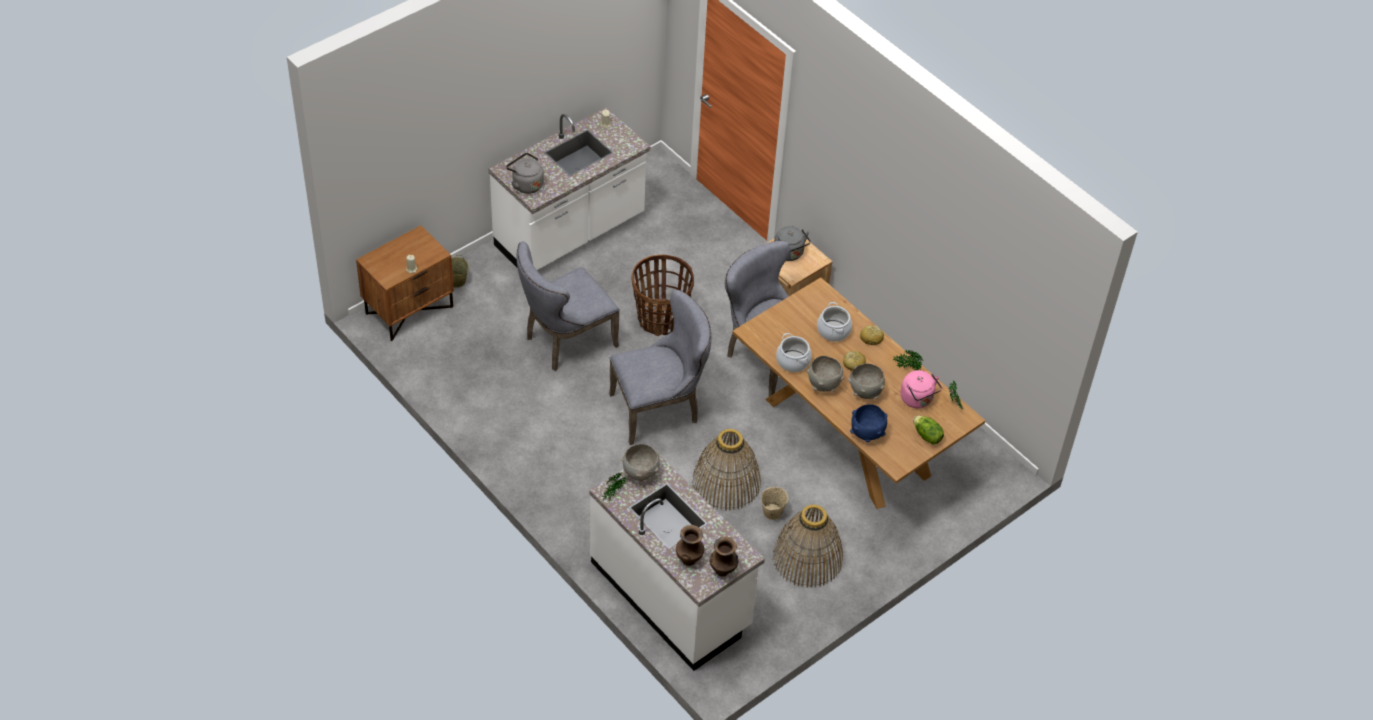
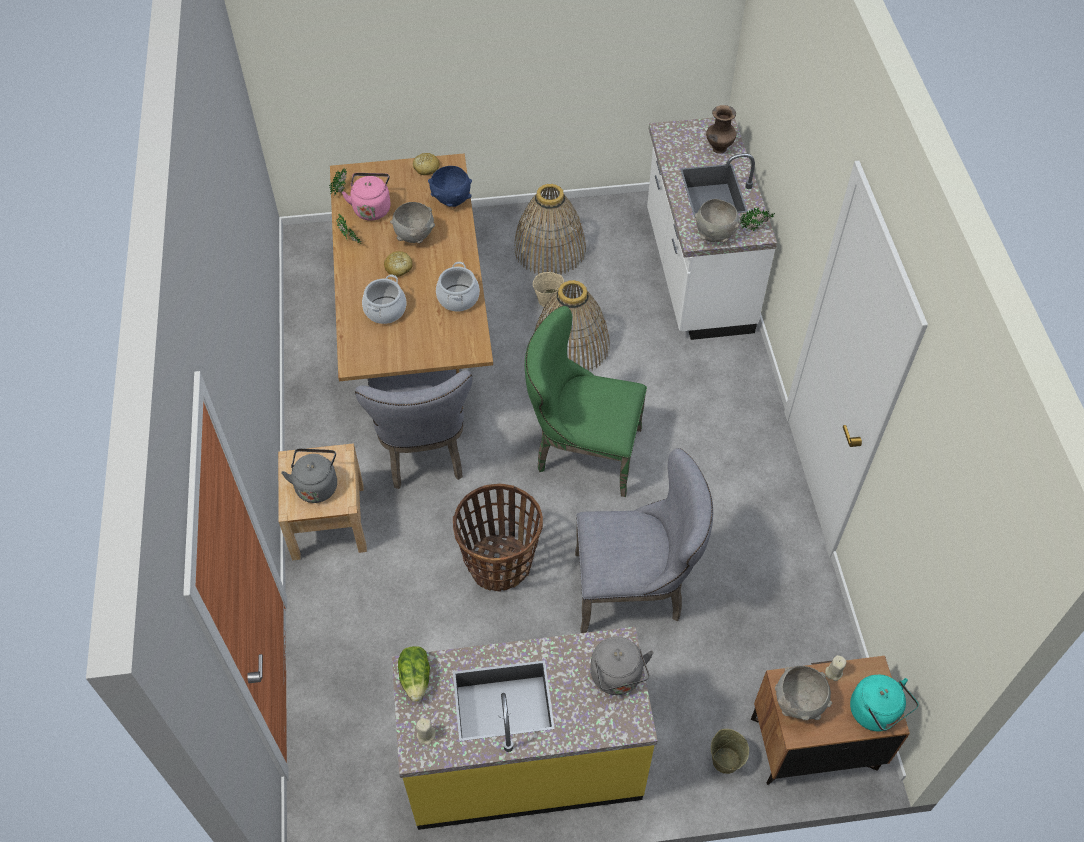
camera: 145 degrees left, 5 degrees up
white counter [489,108,650,270] -> yellow counter [392,627,657,830]
grey chair [609,290,712,445] -> green chair [525,306,647,497]
brown vase [710,536,739,577] -> none
grey bowl [807,356,844,392] -> grey bowl moved to [775,666,832,720]
bread [860,325,884,345] -> bread moved to [413,153,440,175]
lettuce [913,416,944,444] -> lettuce moved to [398,646,430,702]
none -> turquoise kettle [850,675,919,731]

